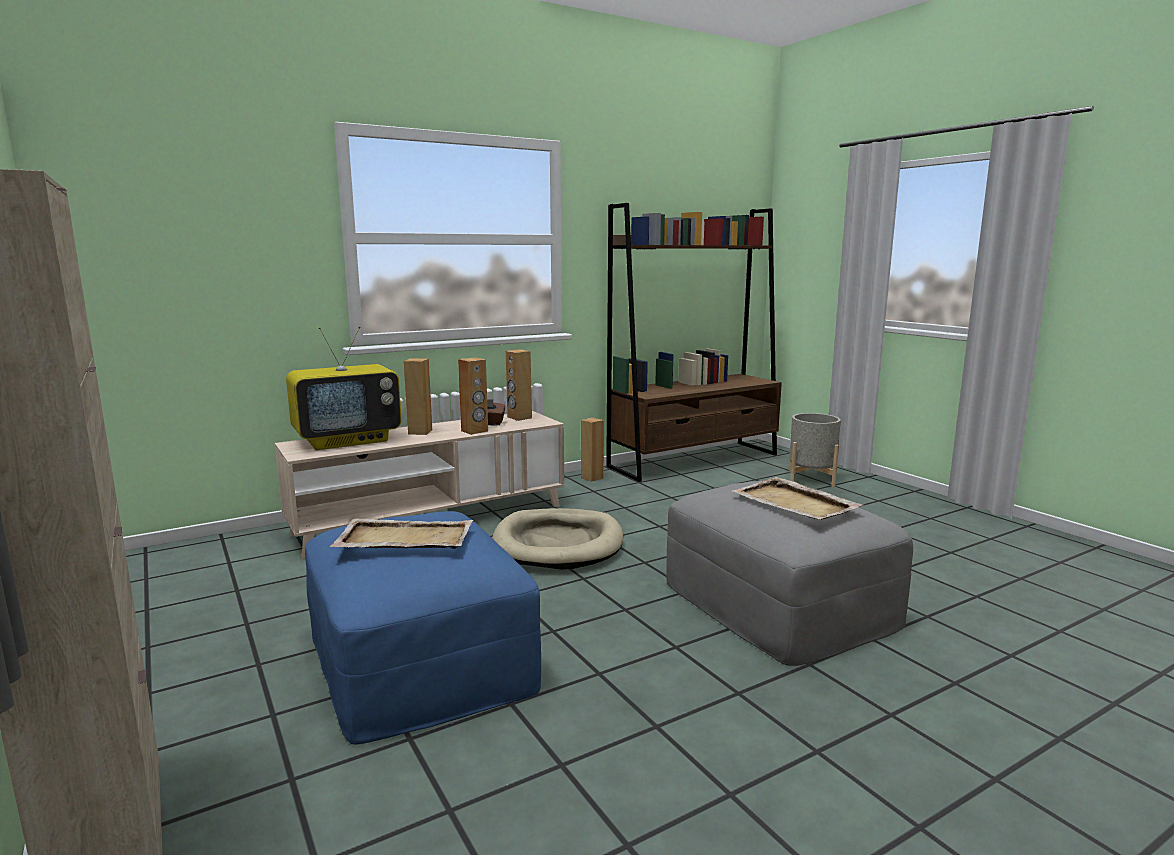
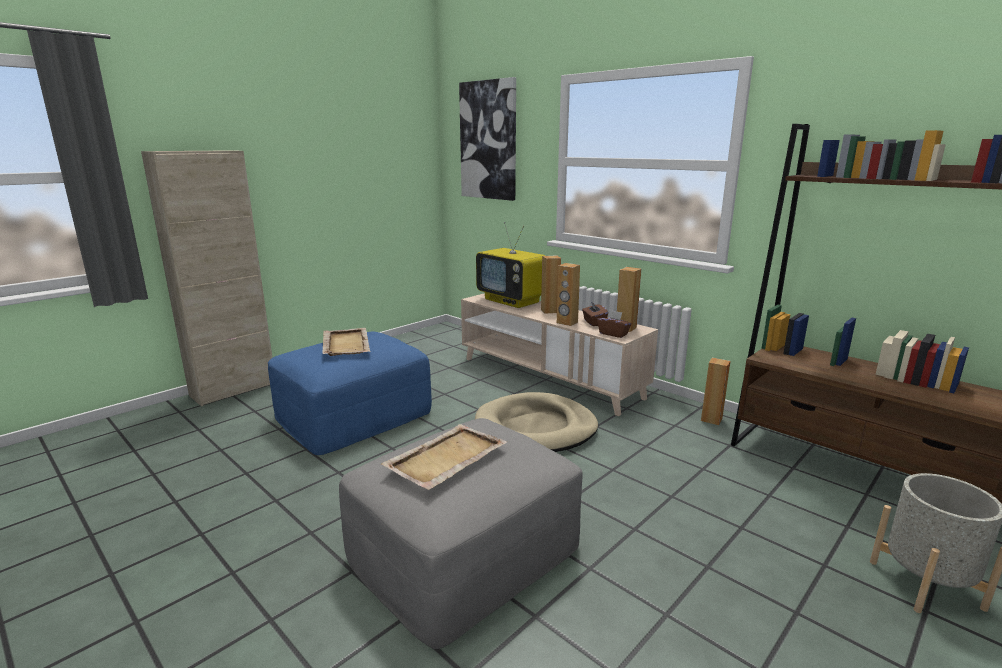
camera: 75 degrees right, 5 degrees up
none -> picture [459,77,516,201]
none -> brown tissue box [597,310,632,338]

